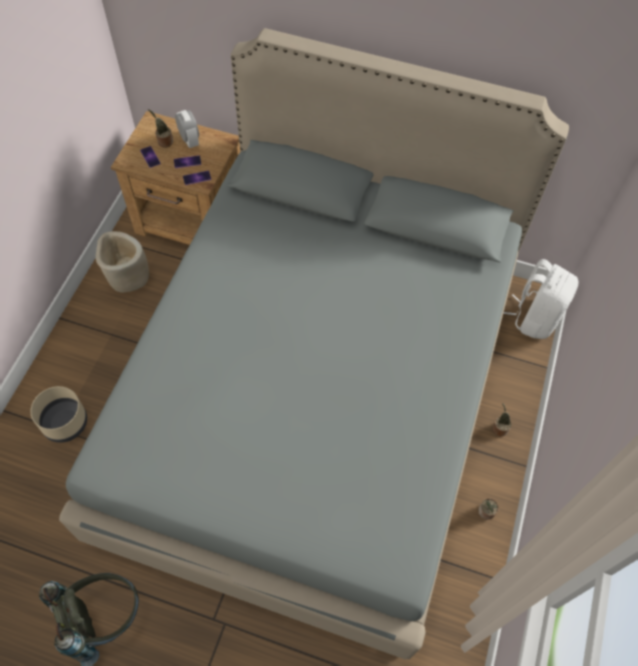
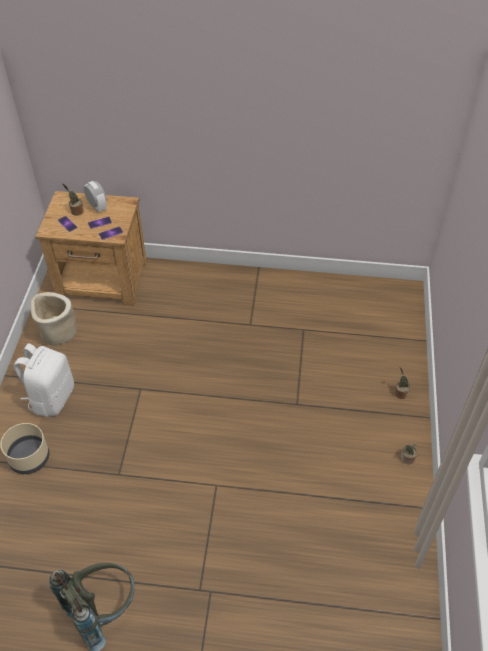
camera: 10 degrees left, 10 degrees down
grey bed [59,28,569,659] -> none
white backpack [503,259,579,339] -> white backpack moved to [14,343,74,417]

